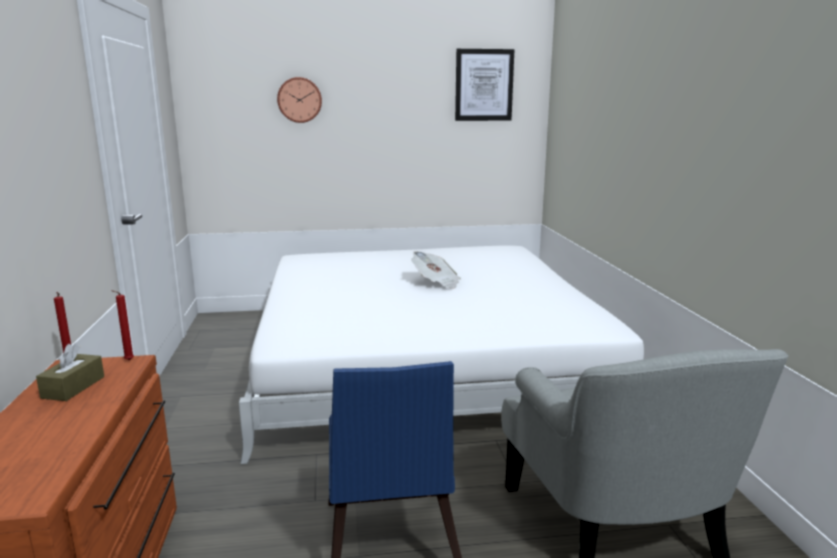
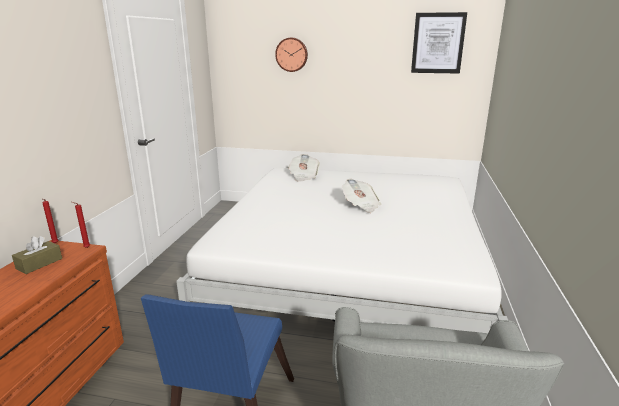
camera: 20 degrees right, 5 degrees up
none -> newspaper [288,154,320,182]

